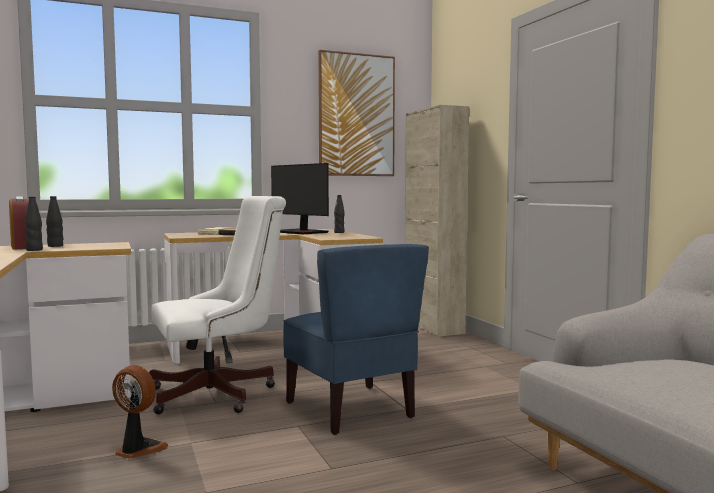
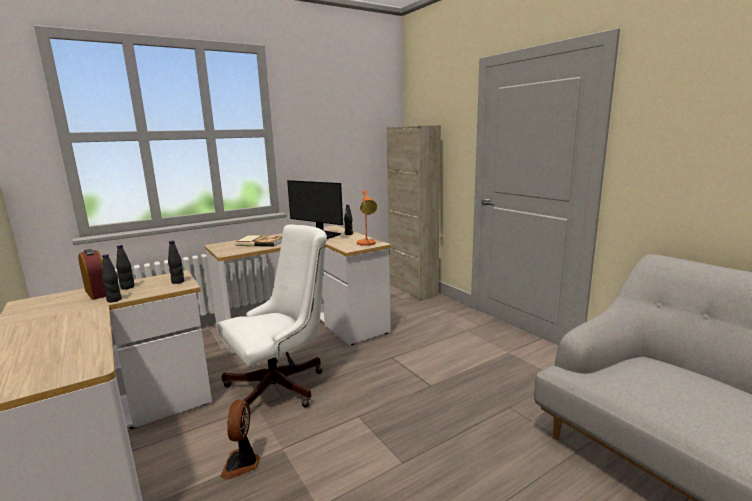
camera: 10 degrees left, 10 degrees up
fan [112,365,168,459] -> fan turned 105 degrees counterclockwise [220,400,260,480]
blue chair [283,244,429,435] -> none
picture [318,50,395,176] -> none
none -> black bottle [168,241,184,284]
none -> orange table lamp [357,190,377,246]

